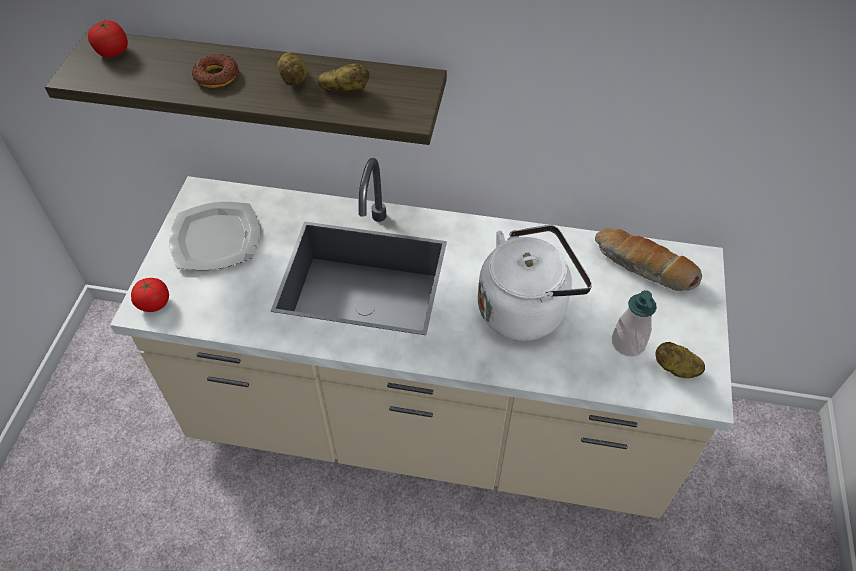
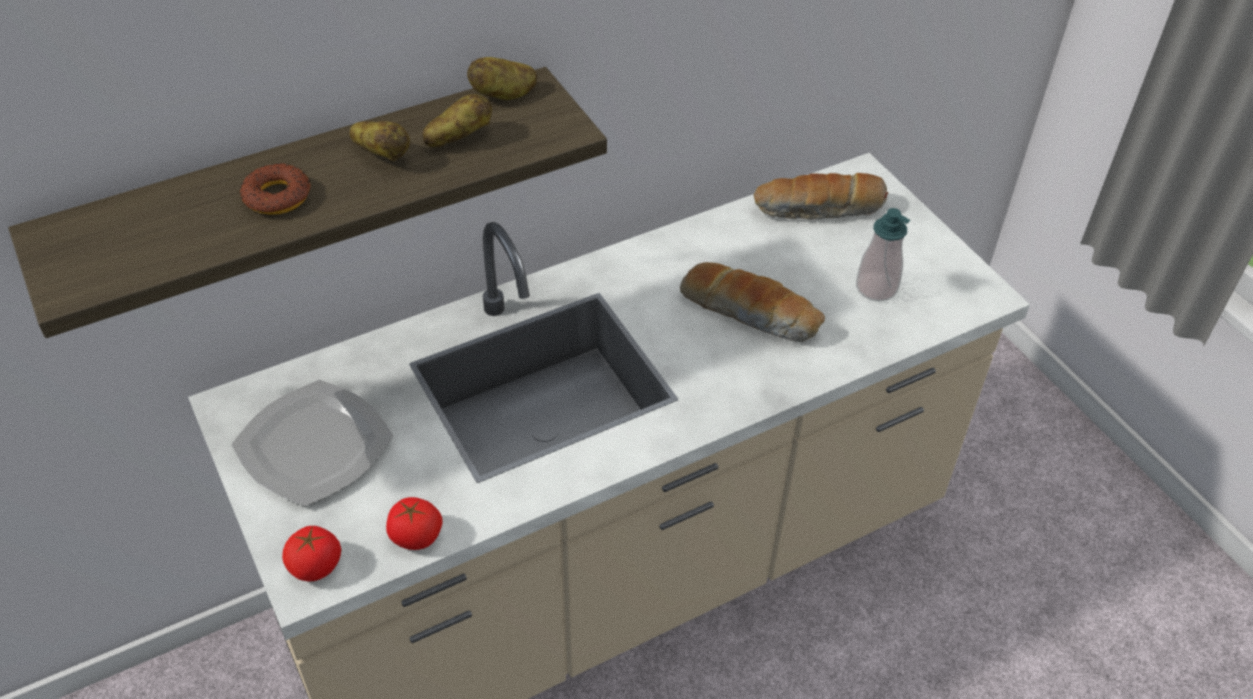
camera: 40 degrees left, 5 degrees down
tomato [88,20,128,57] -> tomato moved to [386,497,442,550]
white kettle [478,225,592,341] -> bread [680,262,825,342]
potato [655,342,705,378] -> potato moved to [467,57,537,100]

